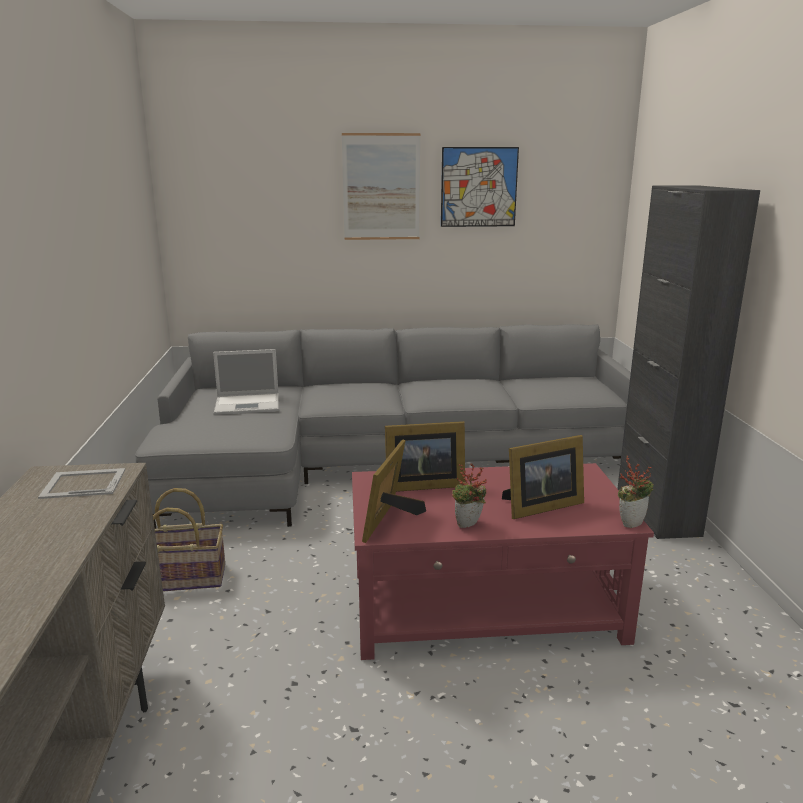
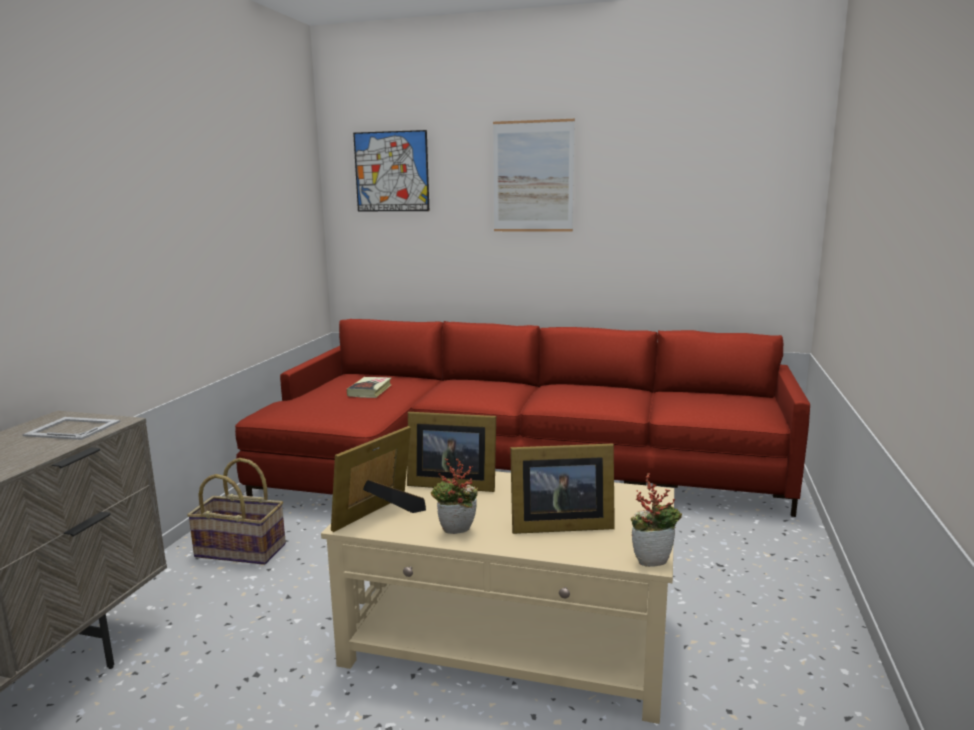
camera: 20 degrees right, 5 degrees down
grey sofa [135,324,631,529] -> red sofa [235,319,810,517]
laptop [213,349,279,415] -> book [347,377,392,398]
red coffee table [352,463,654,660] -> beige coffee table [321,471,674,724]
picture [441,147,519,227] -> picture moved to [353,130,429,211]
black cabinet [617,185,760,539] -> none

